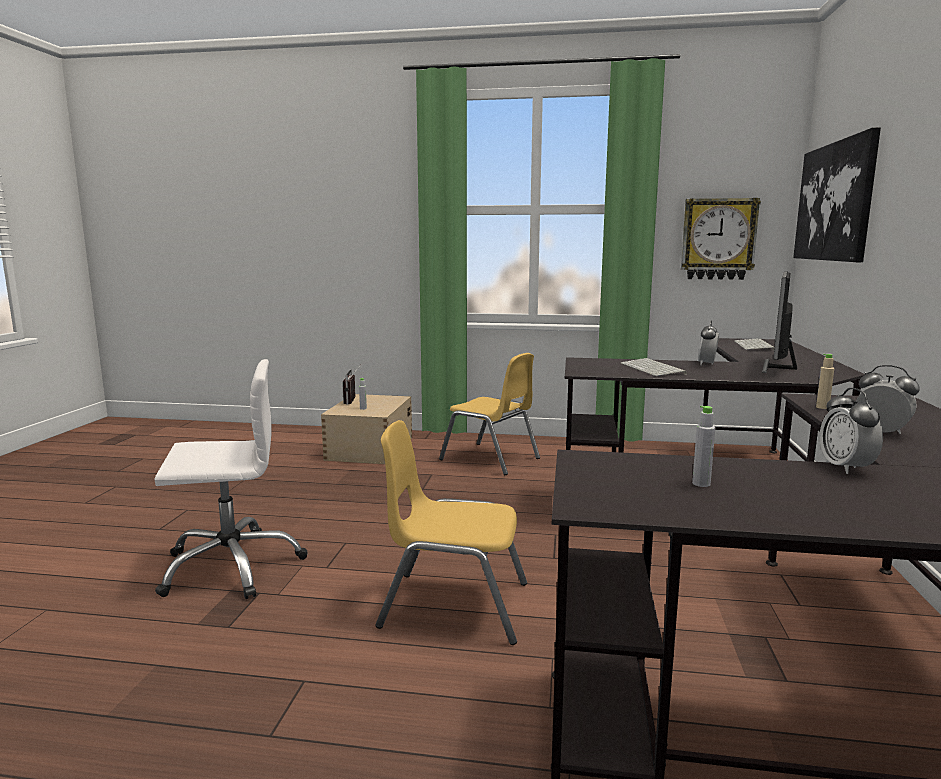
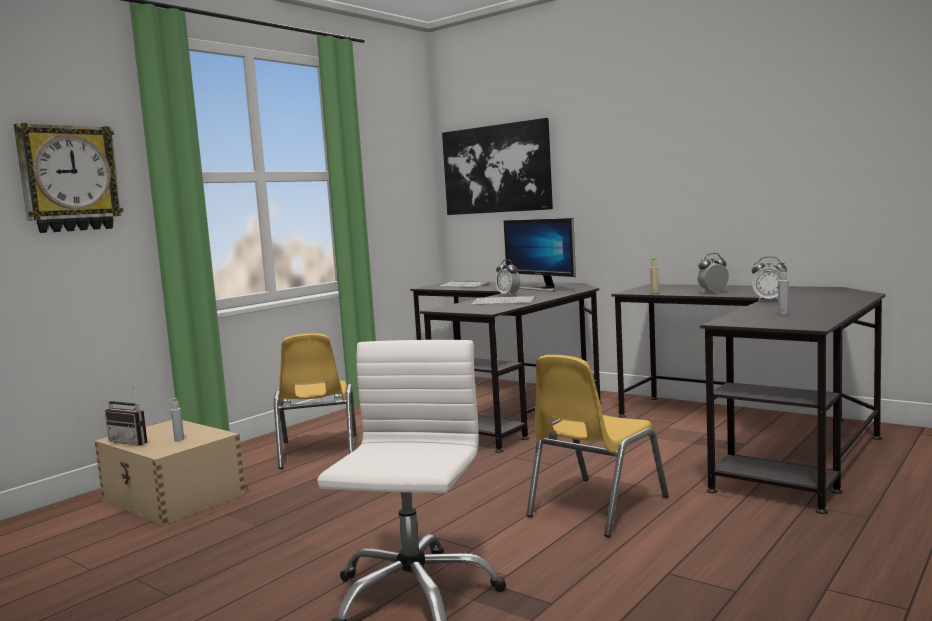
camera: 60 degrees left, 5 degrees down
yellow chair [439,353,540,475] -> yellow chair turned 105 degrees clockwise [274,333,356,469]
wall clock [681,198,761,280] -> wall clock moved to [14,123,123,233]

